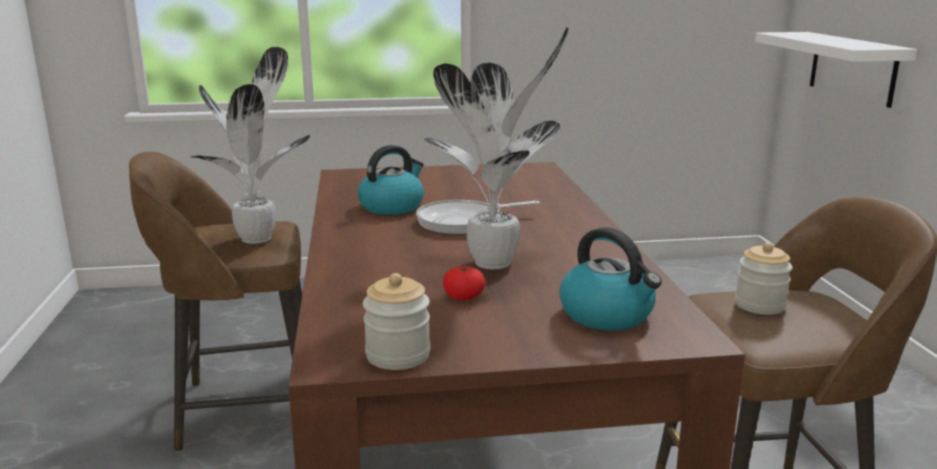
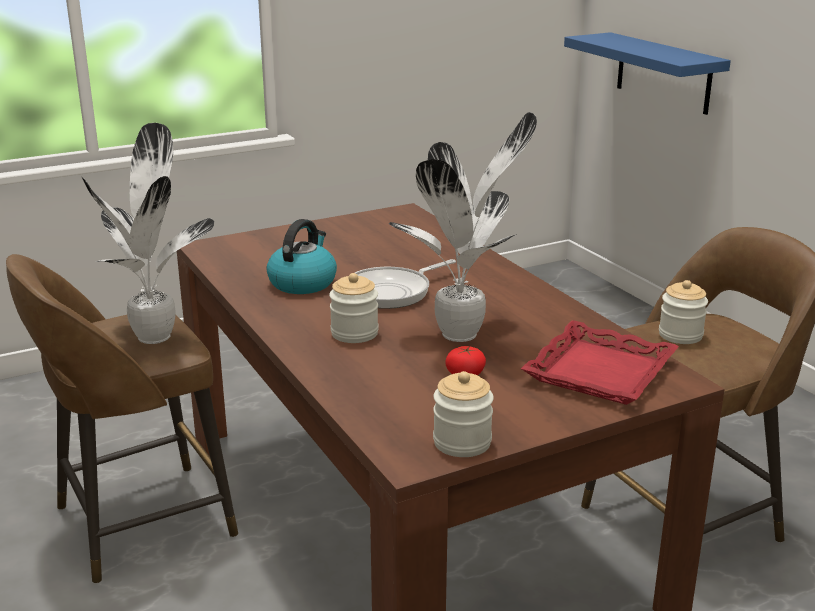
camera: 20 degrees left, 5 degrees up
kettle [559,227,662,330] -> red tray [521,320,679,405]
white shelf [755,32,917,108] -> blue shelf [564,32,731,115]
none -> jar [329,273,379,343]

